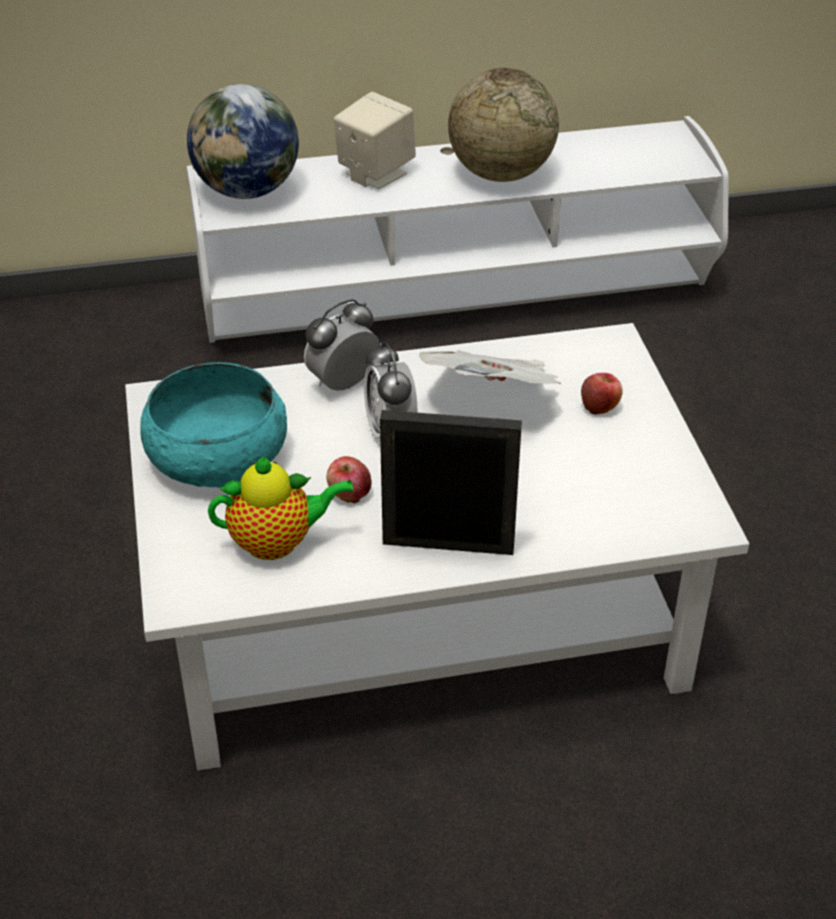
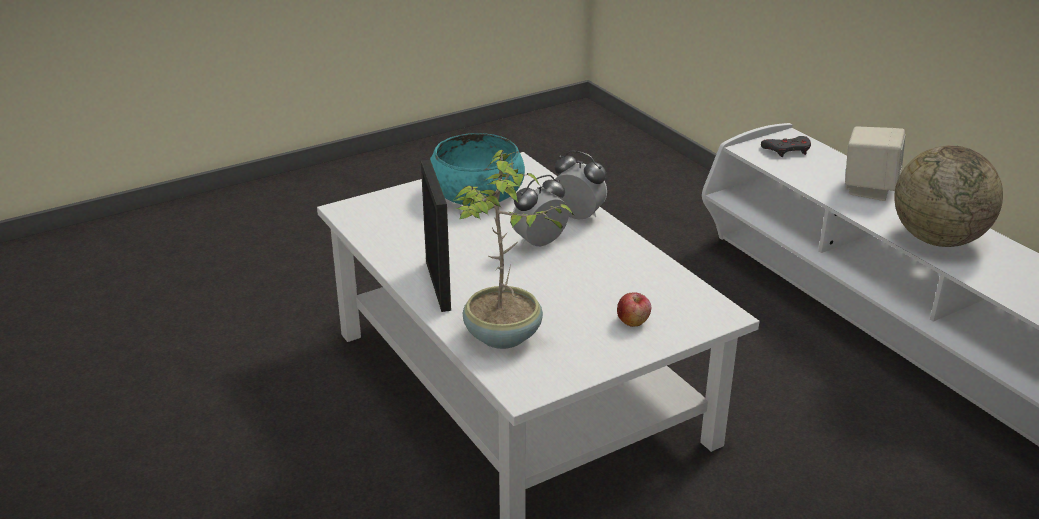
camera: 70 degrees right, 10 degrees down
globe [187,84,299,199] -> grey game controller [761,136,811,157]
teapot [208,456,353,560] -> none
apple [326,456,372,504] -> none
newspaper [419,350,562,384] -> none
none -> potted plant [454,150,574,349]

